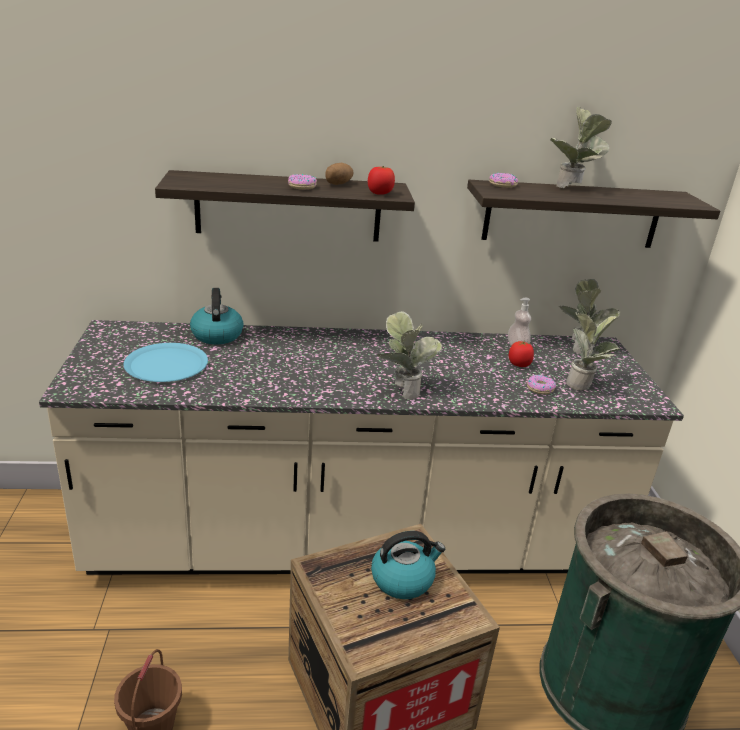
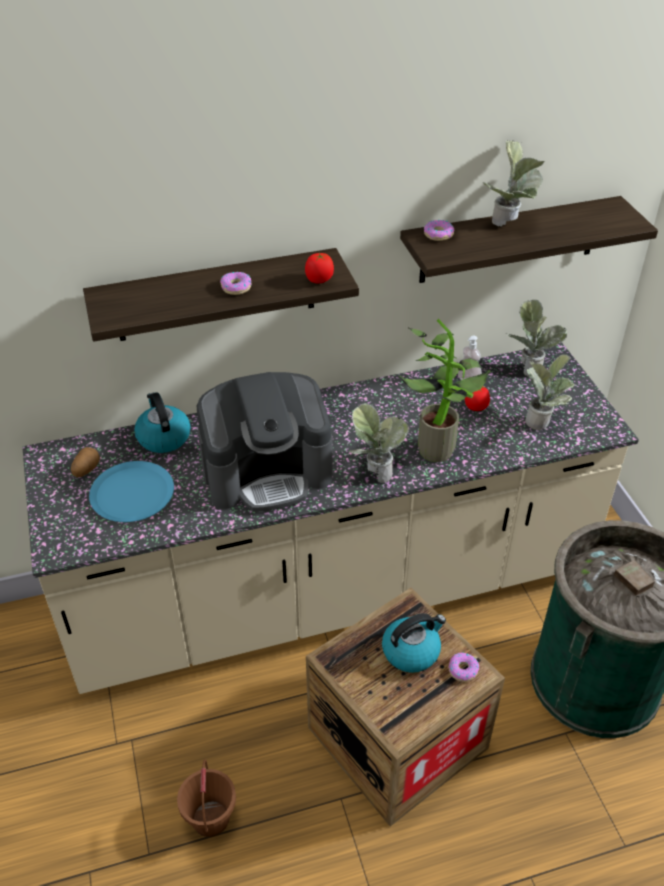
camera: 10 degrees left, 15 degrees up
potato [325,163,354,185] -> potato moved to [71,447,100,477]
donut [527,375,556,395] -> donut moved to [448,652,479,682]
none -> coffee machine [197,372,332,511]
none -> potted plant [399,319,491,462]

